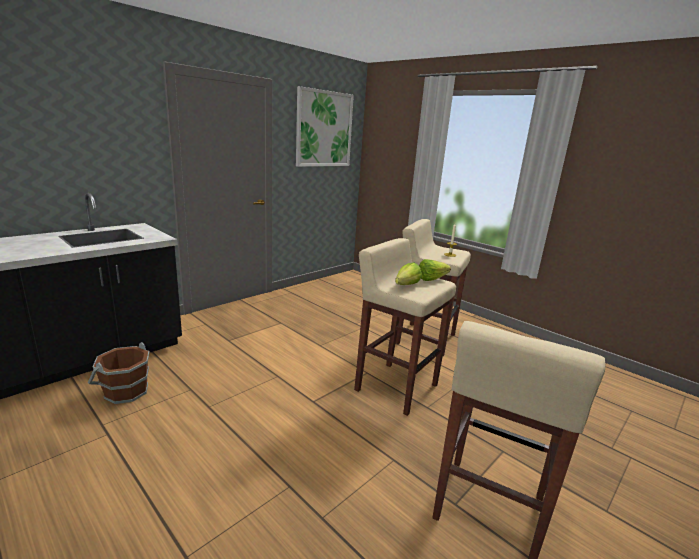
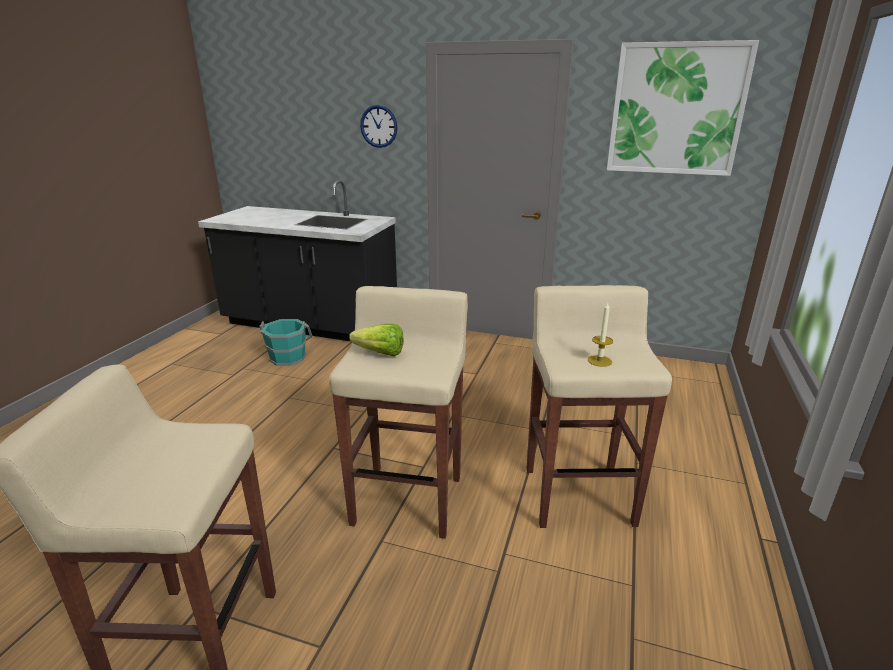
camera: 65 degrees right, 5 degrees up
brown bucket [88,342,150,404] -> turquoise bucket [259,319,312,366]
lettuce [419,259,451,281] -> none
none -> wall clock [360,105,398,148]

